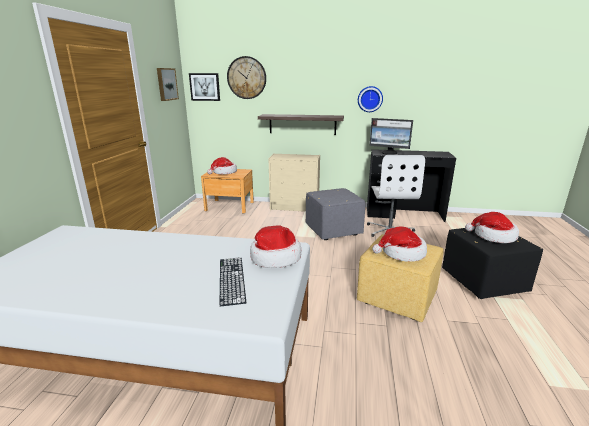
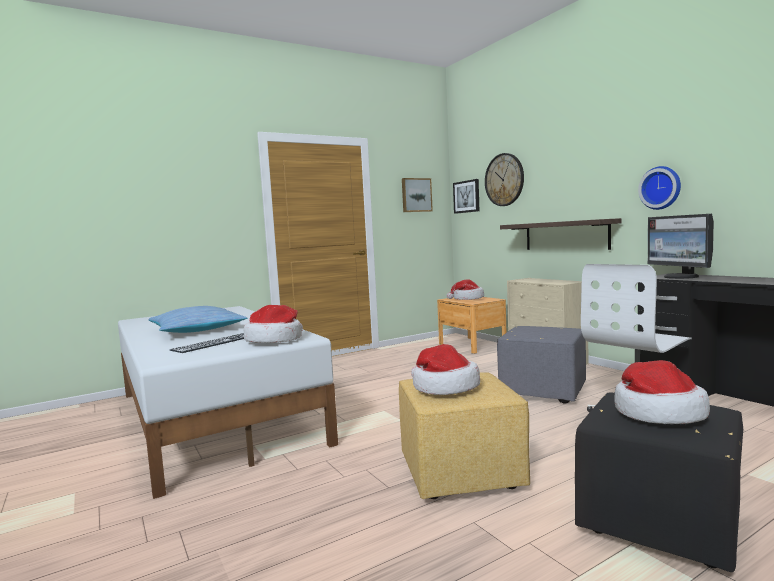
camera: 50 degrees right, 15 degrees down
none -> pillow [148,306,248,333]

